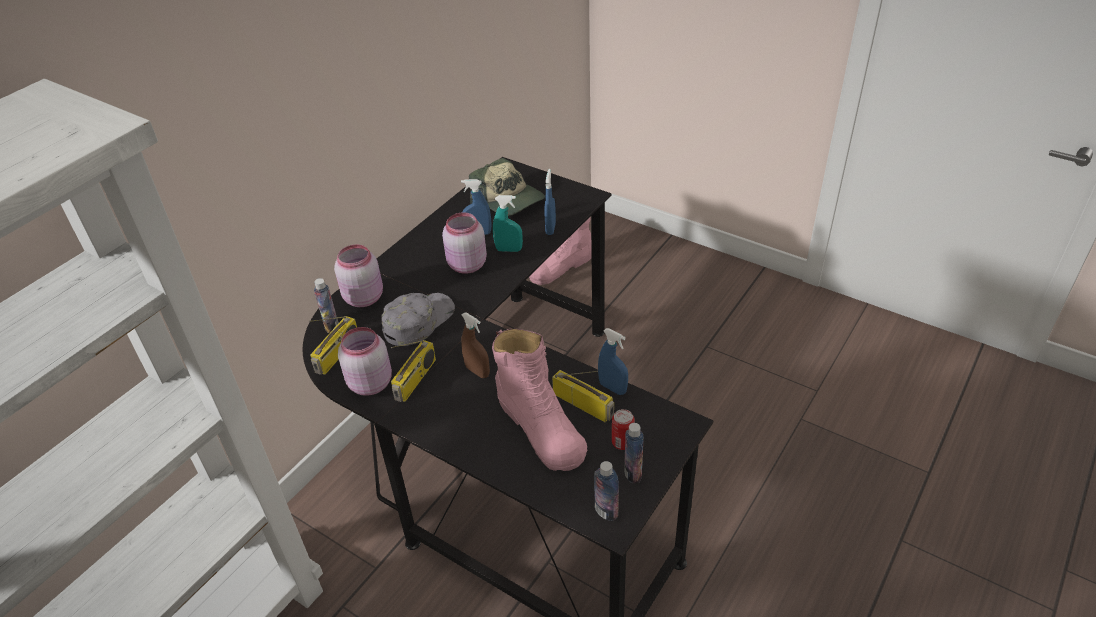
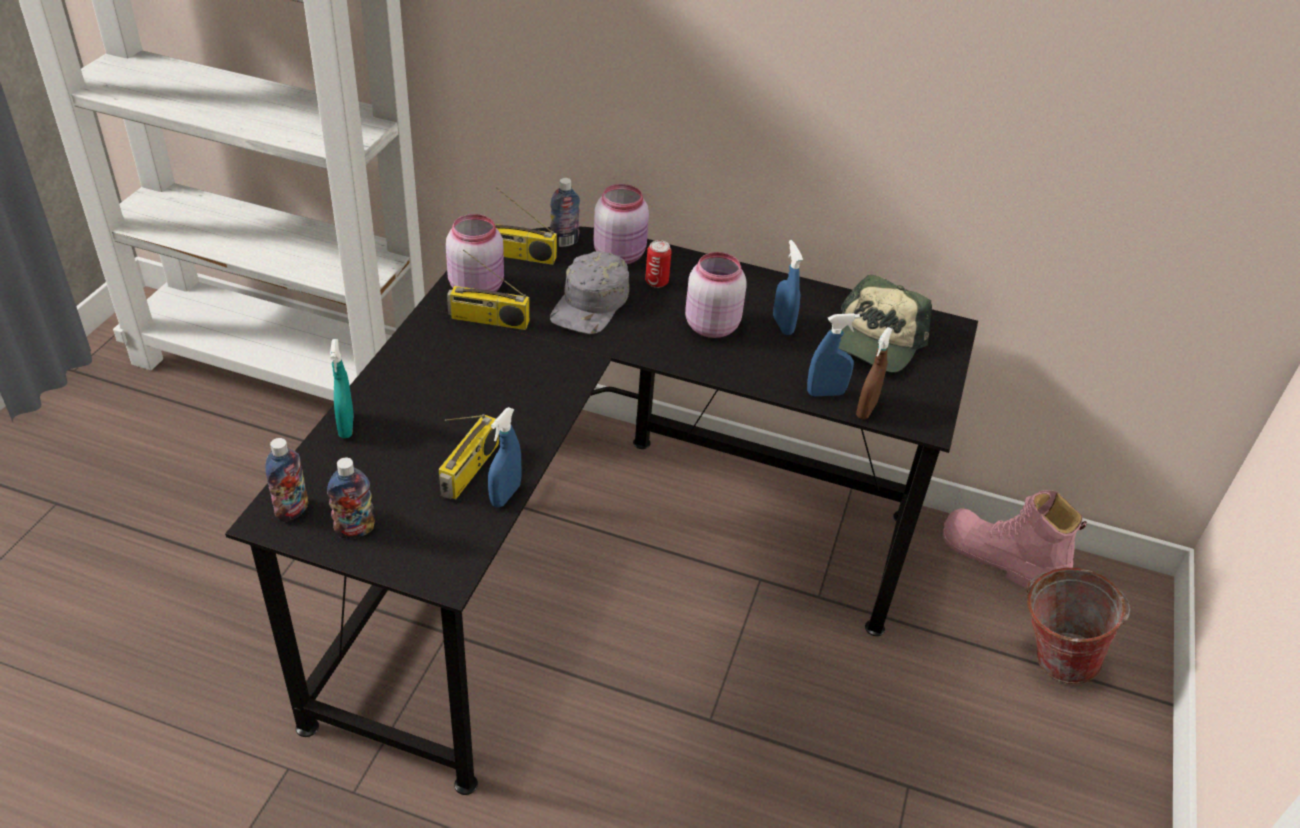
camera: 70 degrees right, 0 degrees up
grey cap [381,293,455,346] -> grey cap turned 90 degrees clockwise [550,251,629,334]
brown spray bottle [461,312,490,378] -> brown spray bottle moved to [856,327,893,419]
pink boot [492,329,587,471] -> none
turquoise spray bottle [493,195,523,252] -> turquoise spray bottle moved to [330,339,354,438]
can [612,409,635,450] -> can moved to [645,240,672,288]
none -> bucket [1027,568,1131,684]

